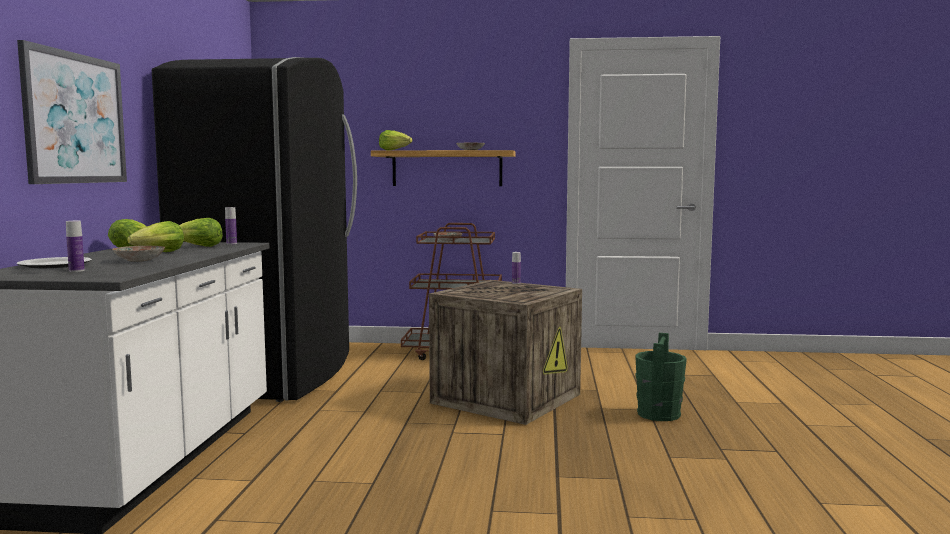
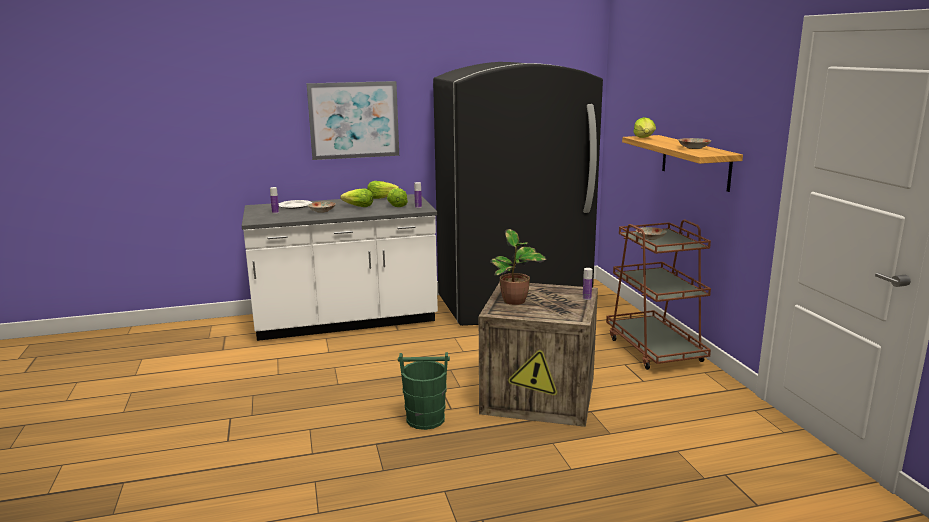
camera: 70 degrees right, 10 degrees up
green bucket [635,333,687,421] -> green bucket moved to [398,352,450,430]
none -> potted plant [490,229,546,305]

